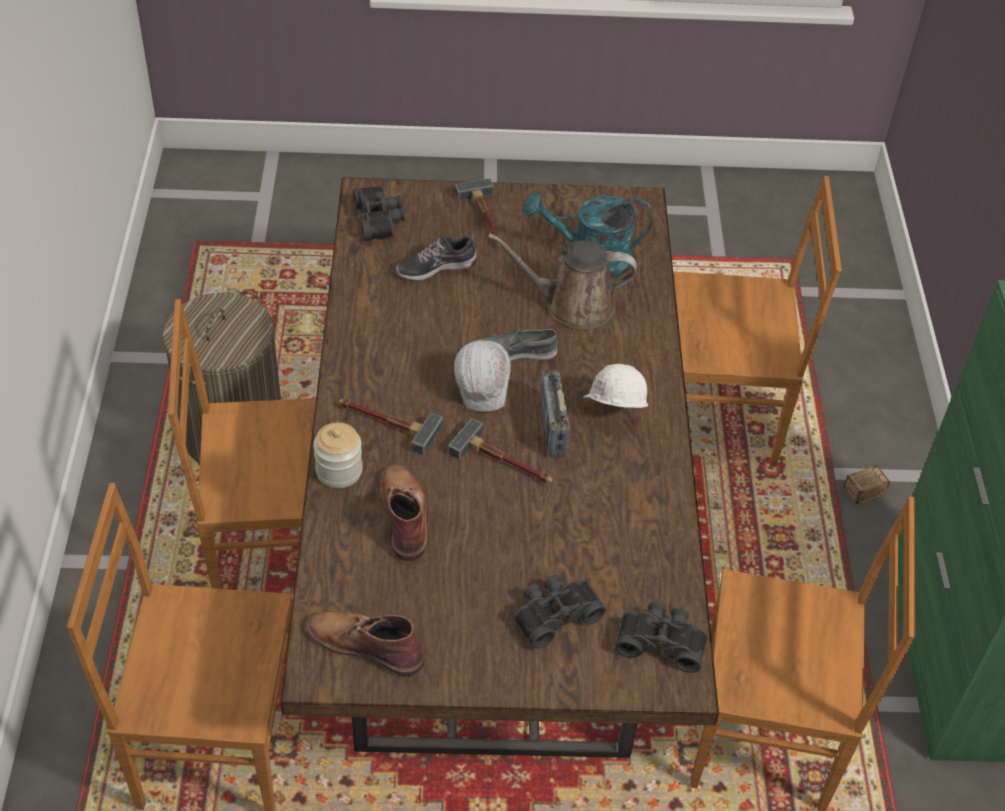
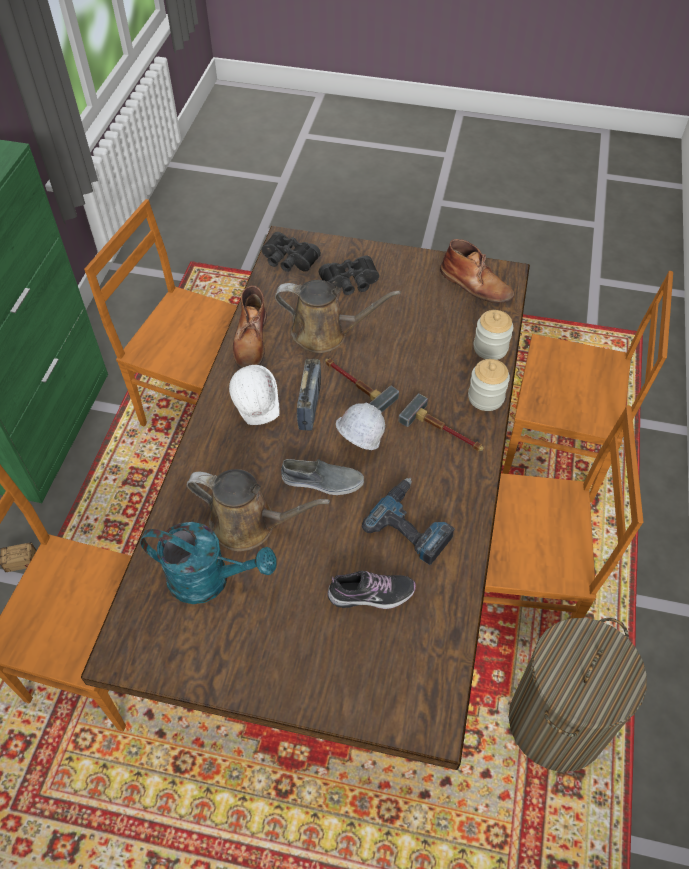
camera: 165 degrees left, 5 degrees up
black binoculars [353,185,405,241] -> none
brown boot [380,464,427,561] -> brown boot moved to [233,285,267,368]
hammer [455,178,501,246] -> none
none -> brown watering can [275,280,401,353]
none -> power drill [362,478,455,565]
none -> jar [474,310,513,360]

